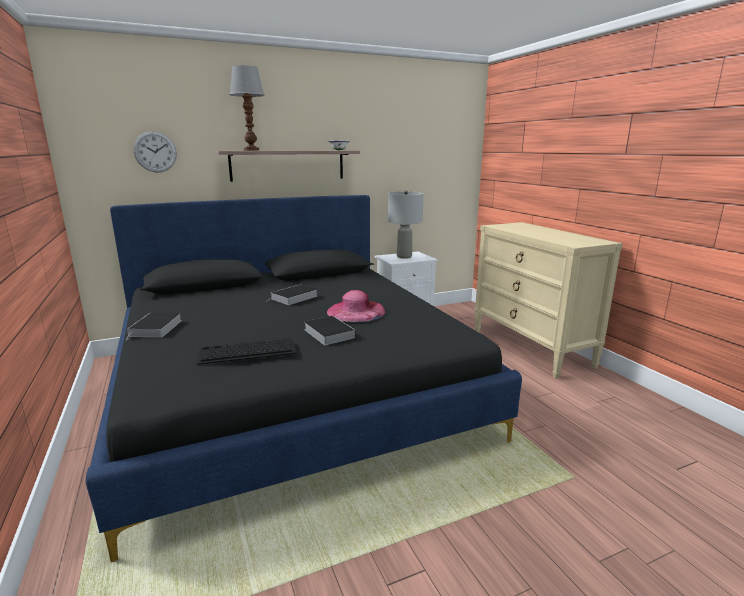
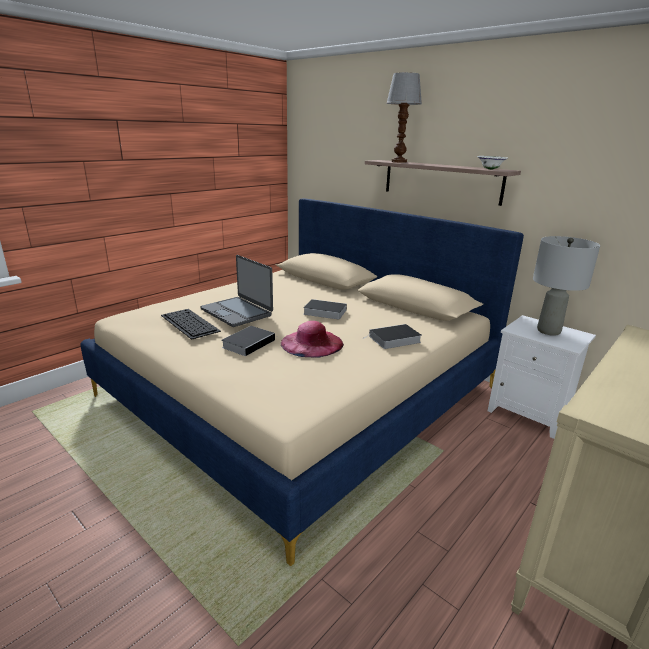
camera: 65 degrees right, 5 degrees up
black bed [86,195,522,562] -> beige bed [81,199,524,566]
book [126,312,182,340] -> book moved to [363,324,422,349]
wall clock [133,131,177,173] -> none
none -> laptop [200,255,273,327]

